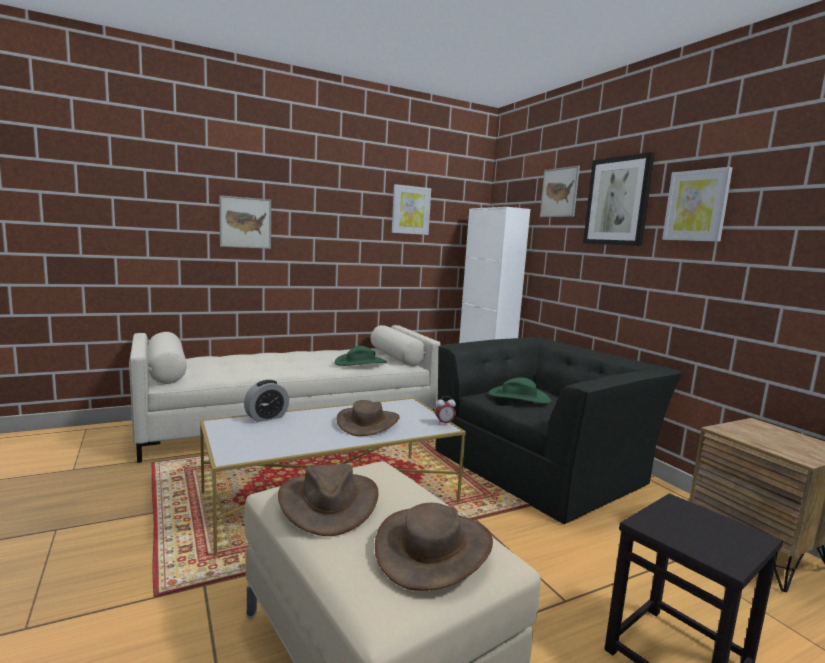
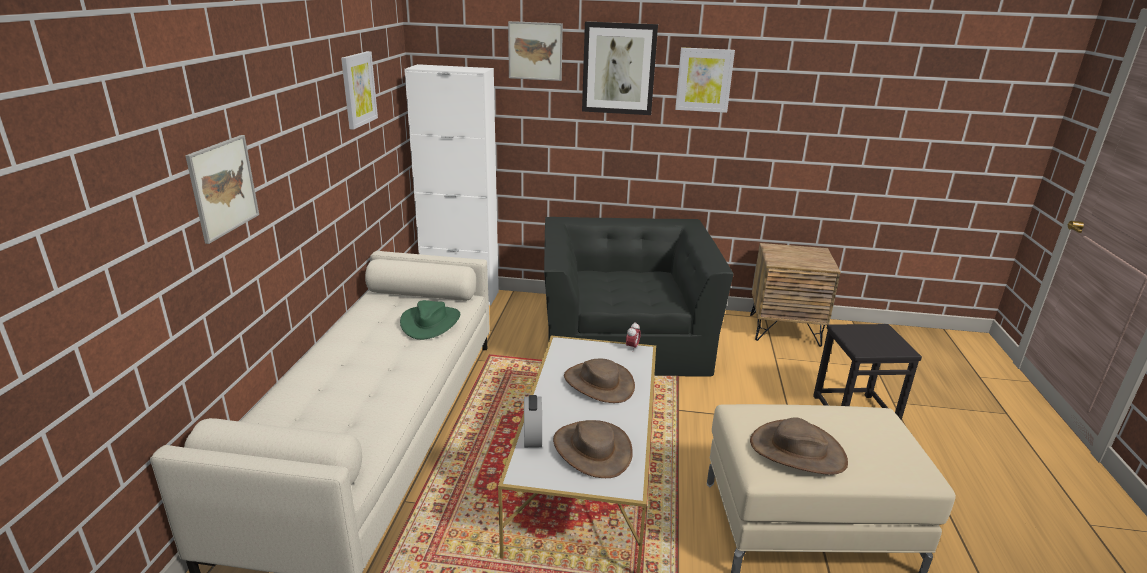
camera: 55 degrees left, 15 degrees up
brown hat [375,503,493,591] -> brown hat moved to [553,420,633,478]
green hat [488,377,551,404] -> none

